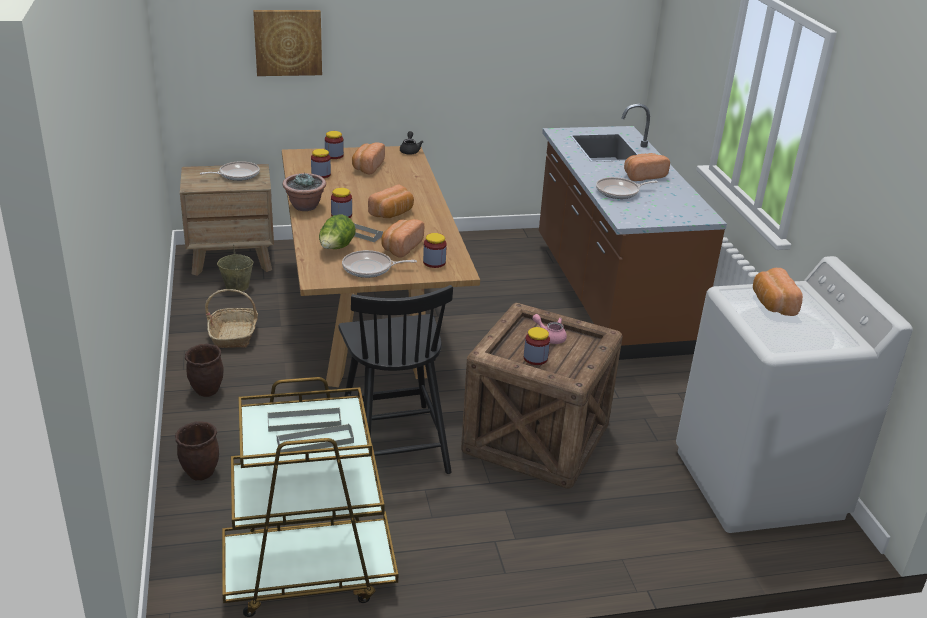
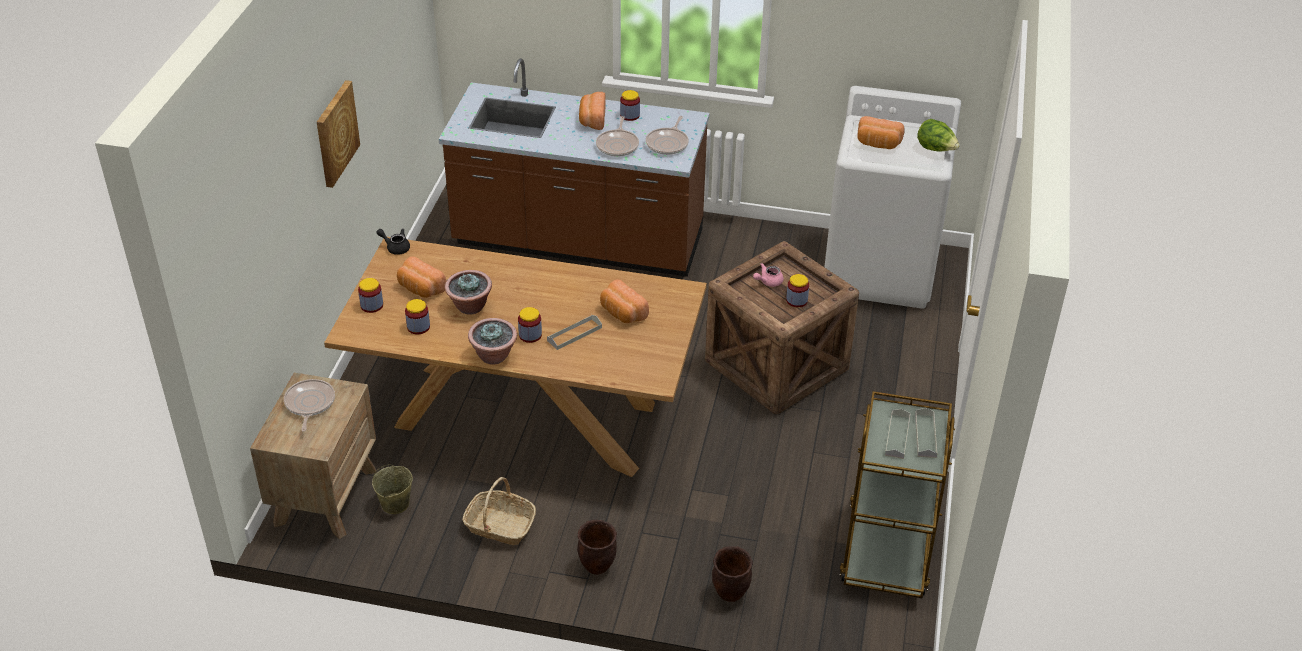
camera: 65 degrees left, 10 degrees up
picture [253,10,322,76] -> picture moved to [317,80,360,188]
lettuce [319,214,356,249] -> lettuce moved to [917,119,960,152]
black chair [339,285,453,474] -> none
frying pan [342,250,417,278] -> frying pan moved to [646,116,689,155]
bread [368,184,414,218] -> none
jar [423,233,447,268] -> jar moved to [620,90,640,121]
none -> potted plant [445,270,492,315]

